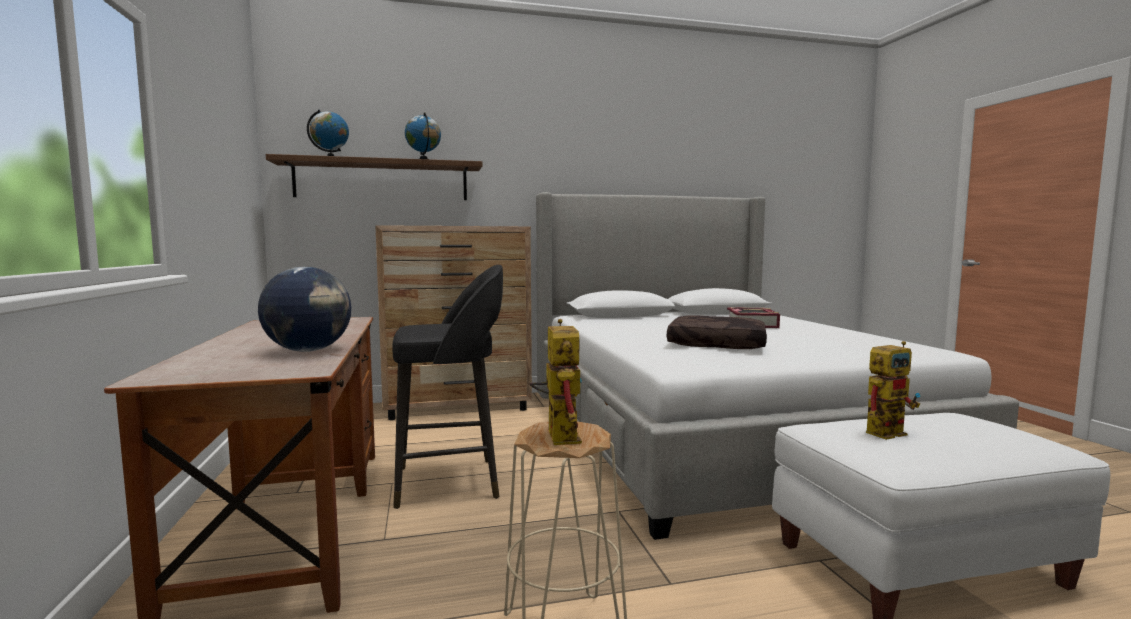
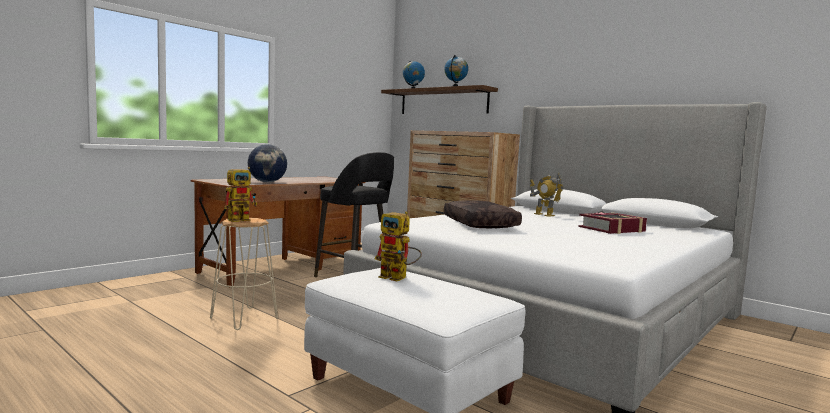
camera: 55 degrees right, 0 degrees up
none -> toy robot [530,173,564,217]

